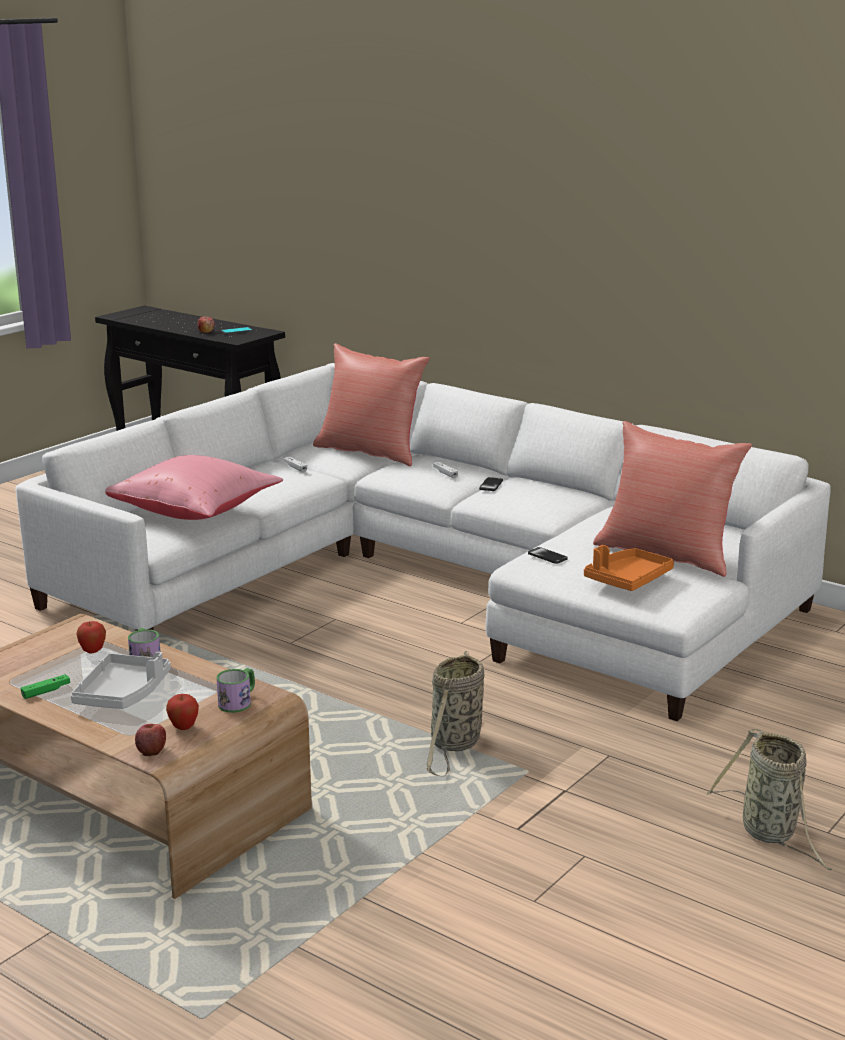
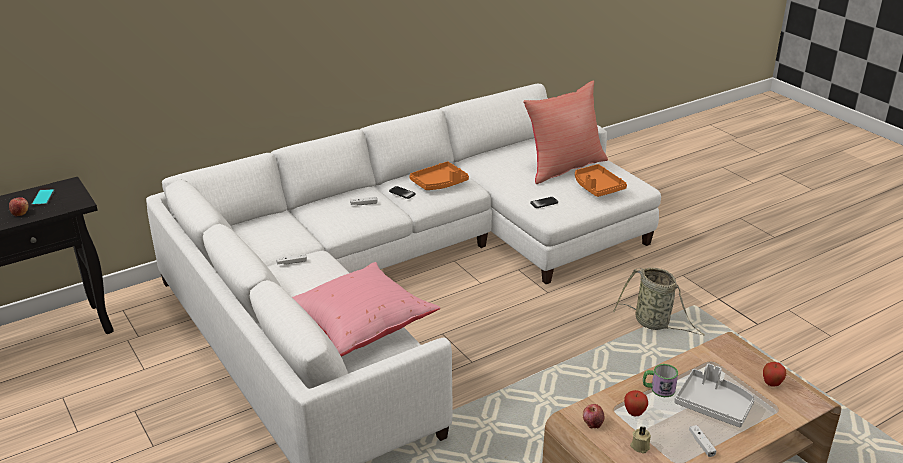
camera: 70 degrees left, 10 degrees up
green game controller [20,674,70,699] -> white game controller [689,425,717,457]
apple [135,724,166,756] -> apple moved to [583,404,604,428]
mug [216,668,255,713] -> none
red pillow [313,343,430,466] -> none
basket [707,729,832,870] -> none
none -> orange tray [409,161,469,190]
none -> beige candle [630,427,651,453]

